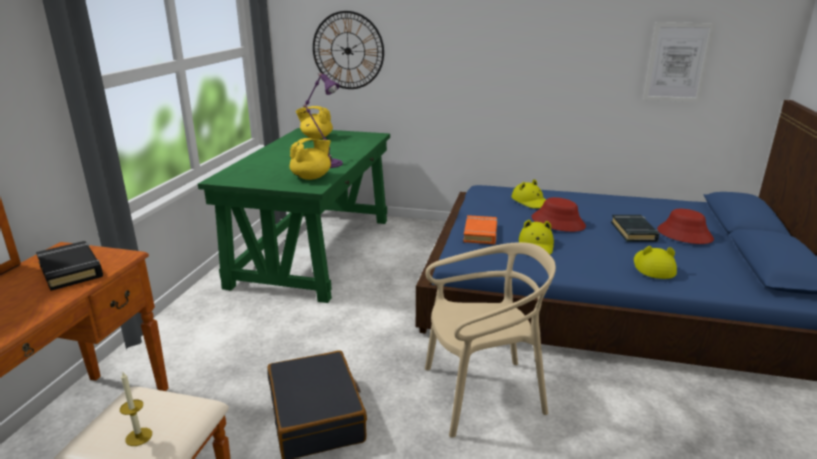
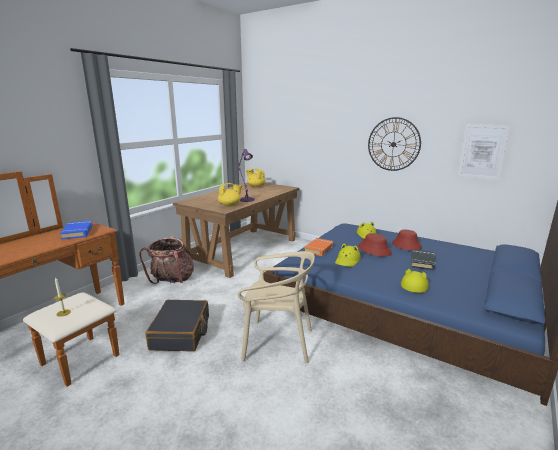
camera: 20 degrees right, 5 degrees down
black book [36,241,103,291] -> blue book [60,220,93,240]
green desk [198,128,390,303] -> brown desk [173,182,299,278]
wall clock [313,11,384,89] -> wall clock moved to [368,117,421,171]
red hat [657,209,714,244] -> red hat moved to [392,230,422,250]
none -> backpack [140,236,194,284]

